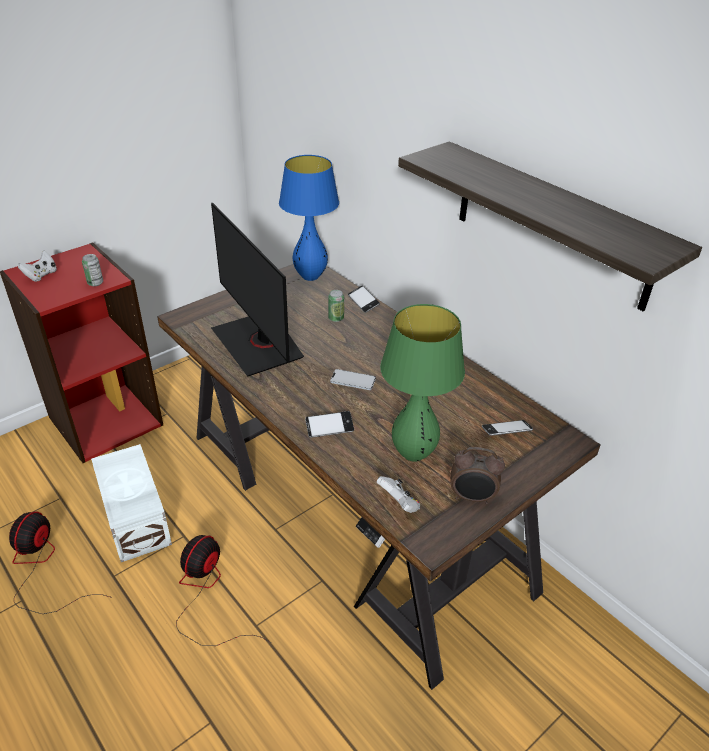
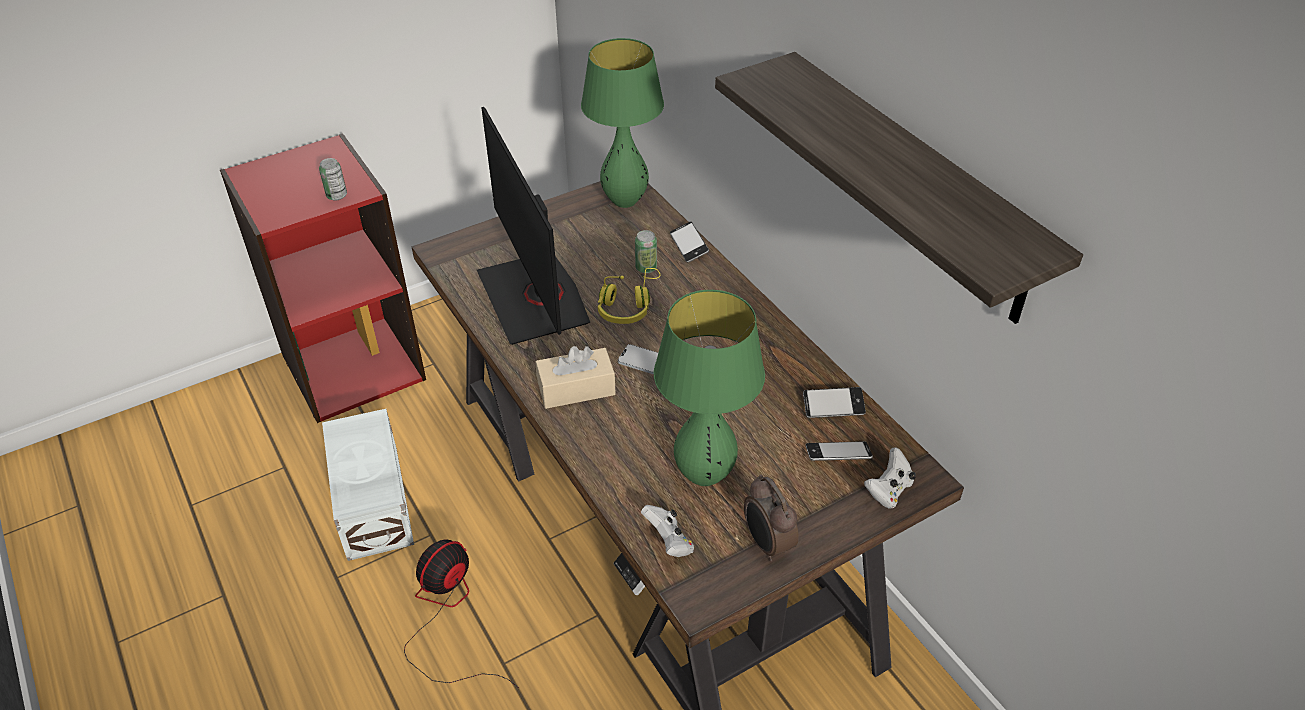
camera: 10 degrees right, 5 degrees up
fan [9,511,112,614] -> none
white game controller [18,250,57,282] -> white game controller moved to [864,447,916,509]
blue table lamp [279,155,339,281] -> green table lamp [581,38,664,208]
phone [305,411,354,438] -> phone moved to [803,387,866,418]
alarm clock [450,447,505,504] -> alarm clock turned 45 degrees clockwise [744,475,799,561]
none -> beige tissue box [535,346,616,409]
none -> yellow headphones [598,268,660,324]

